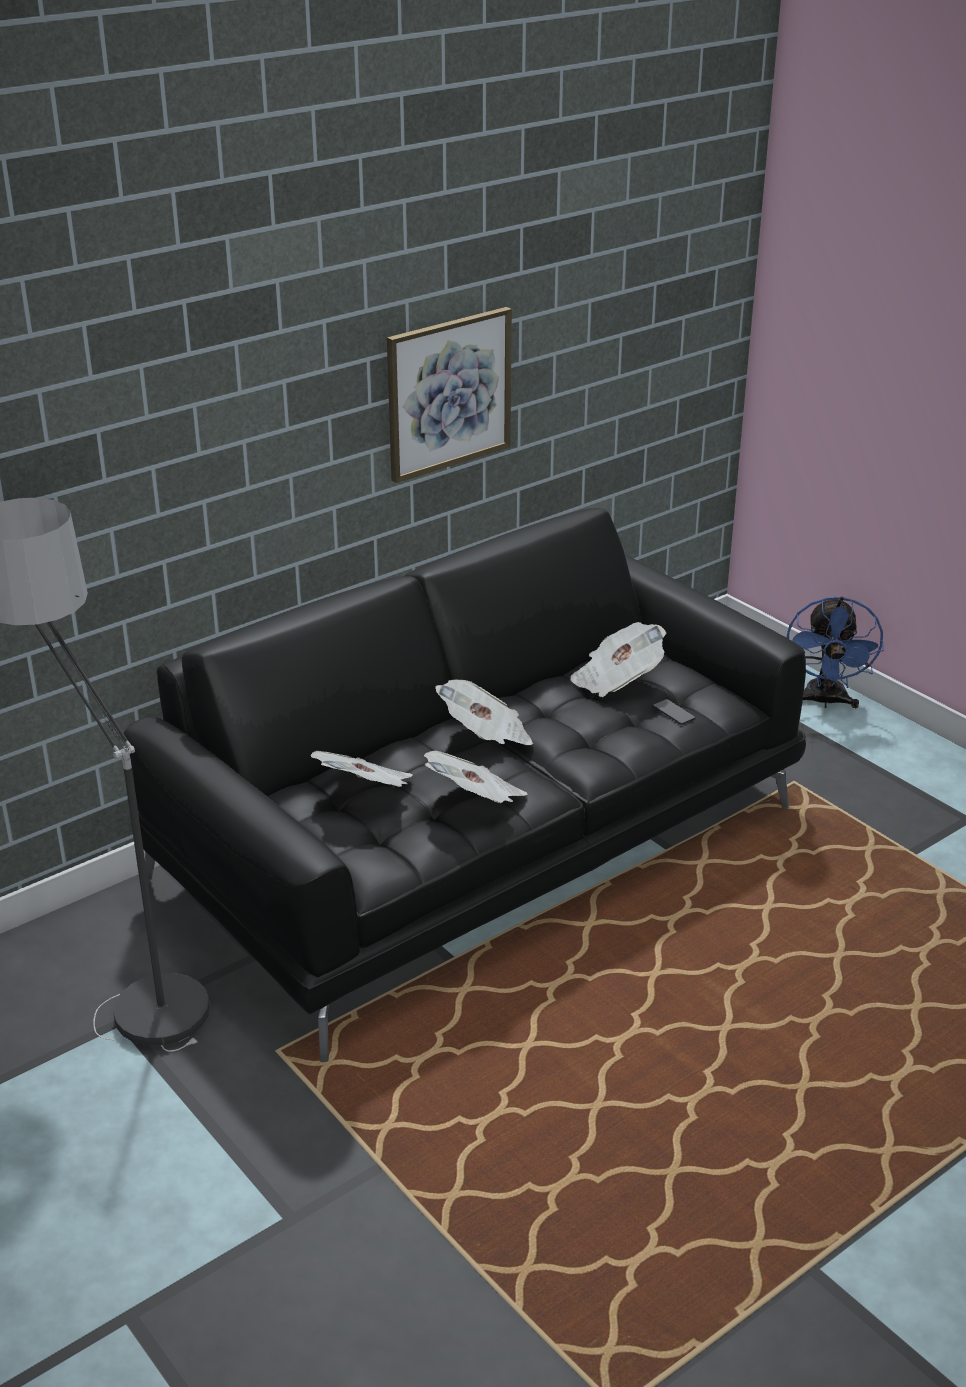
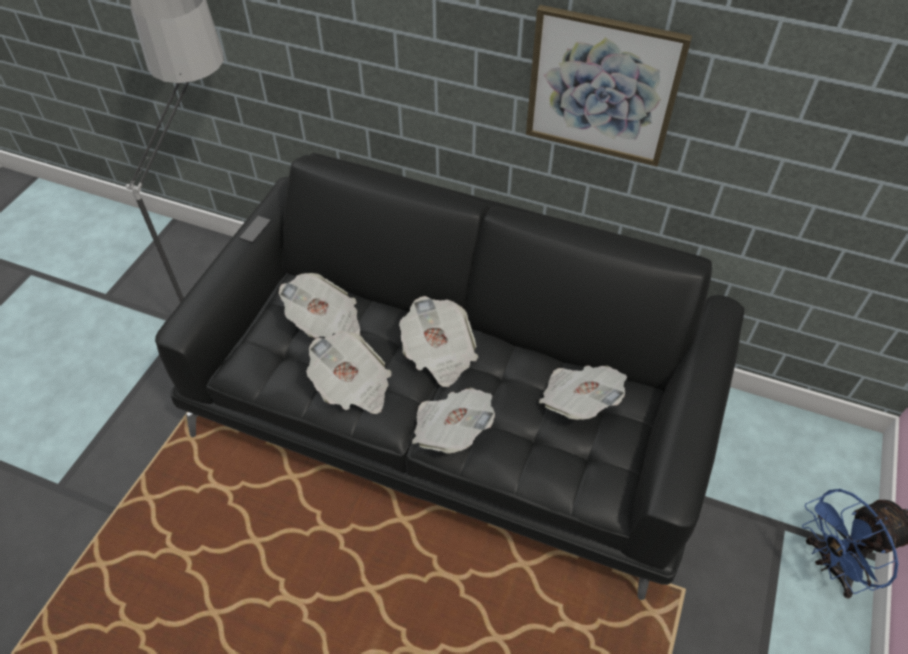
camera: 60 degrees right, 20 degrees up
phone [653,699,696,725] -> phone moved to [239,216,271,243]
none -> newspaper [412,388,495,453]

